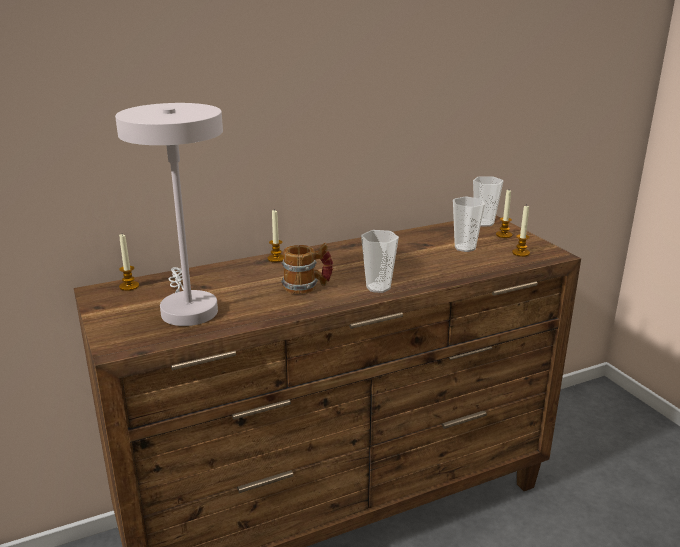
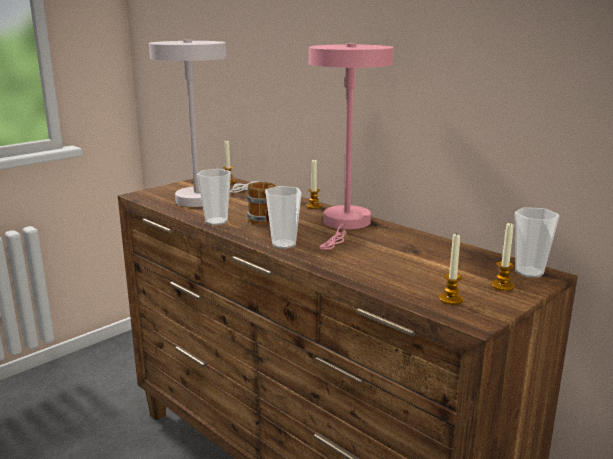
camera: 70 degrees right, 5 degrees down
cup [453,197,485,252] -> cup moved to [197,169,231,225]
none -> pink table lamp [309,43,394,250]

